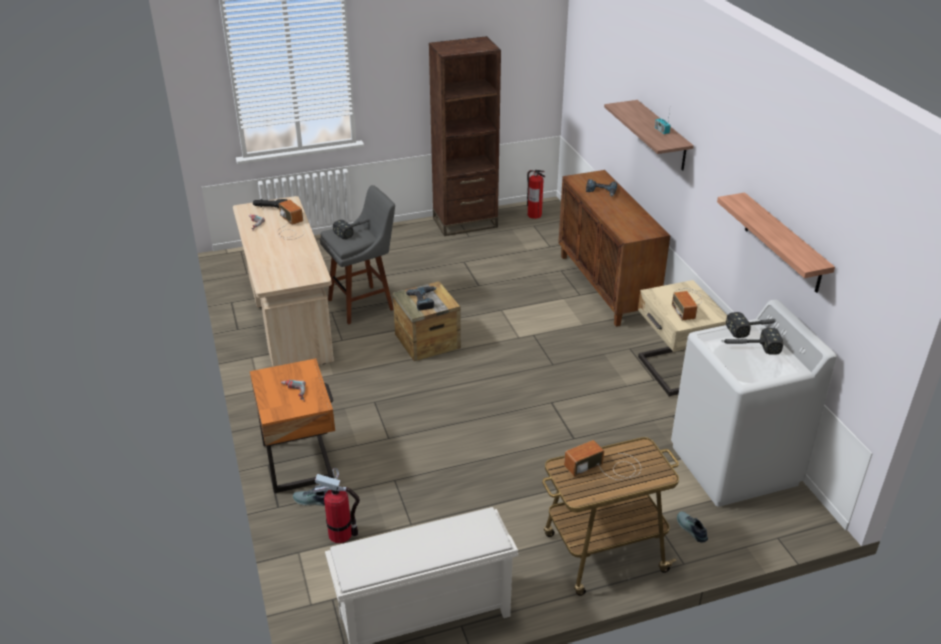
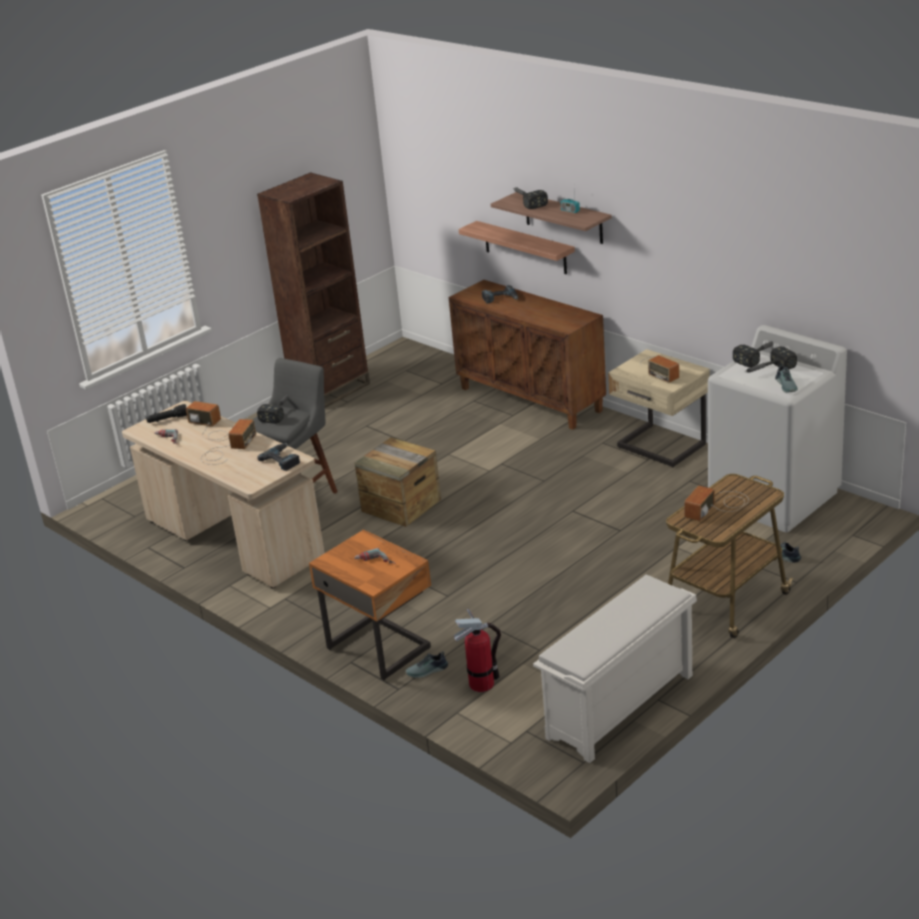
camera: 25 degrees left, 5 degrees down
power drill [406,286,436,311] -> power drill moved to [257,443,300,471]
fire extinguisher [527,170,545,219] -> none
shelf [717,192,835,293] -> shelf moved to [459,221,575,274]
none -> radio [201,419,256,465]
none -> hammer [513,187,548,209]
none -> shoe [775,363,798,393]

